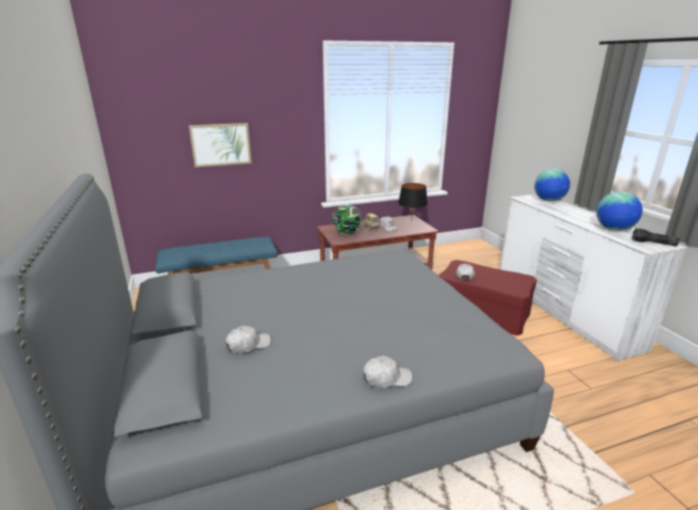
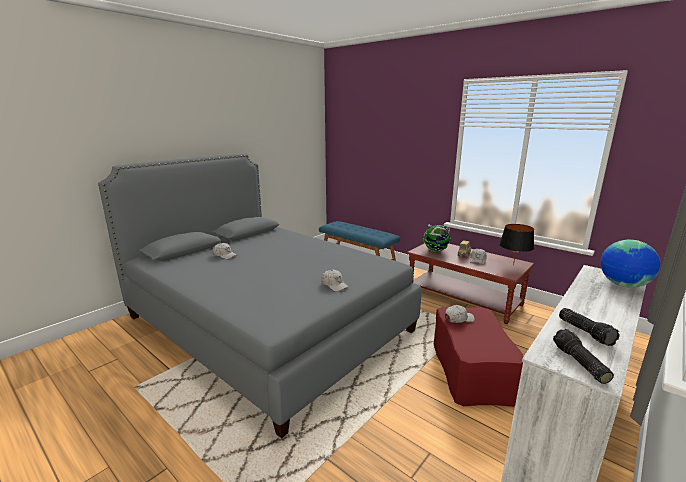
camera: 60 degrees right, 5 degrees down
picture [189,123,252,167] -> none
white cap [363,356,412,388] -> white cap moved to [321,270,349,292]
globe [596,191,643,231] -> flashlight [559,308,620,346]

